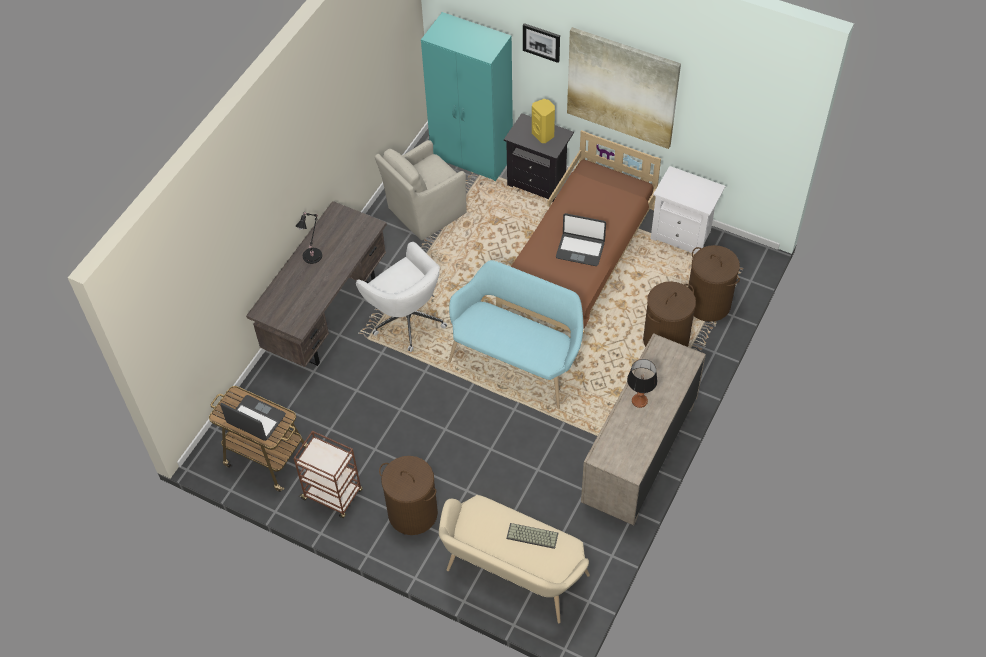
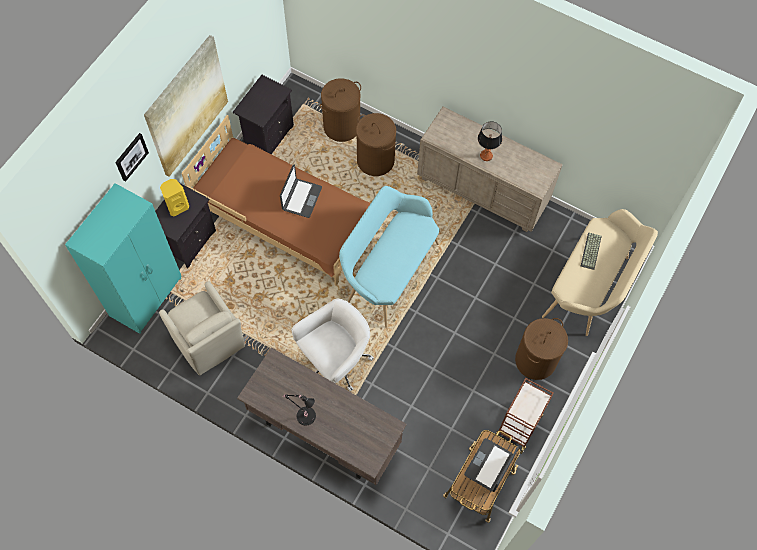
camera: 90 degrees left, 10 degrees up
white nightstand [651,166,725,254] -> black nightstand [233,75,294,154]

